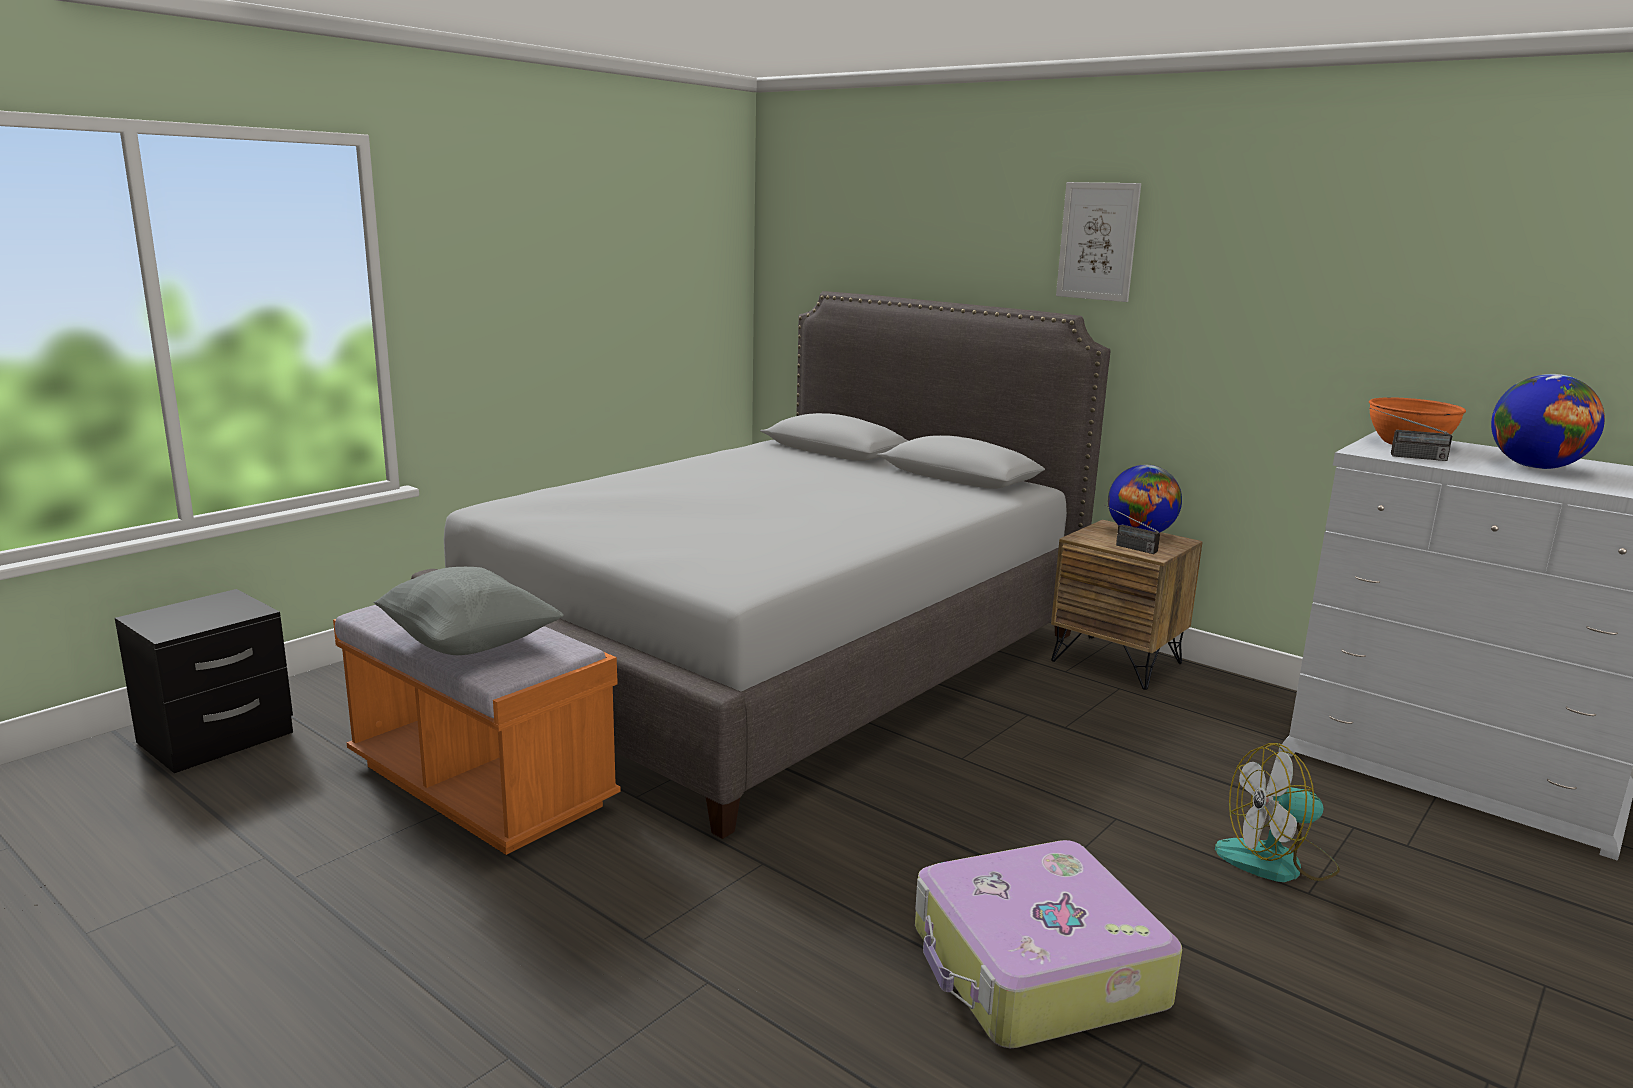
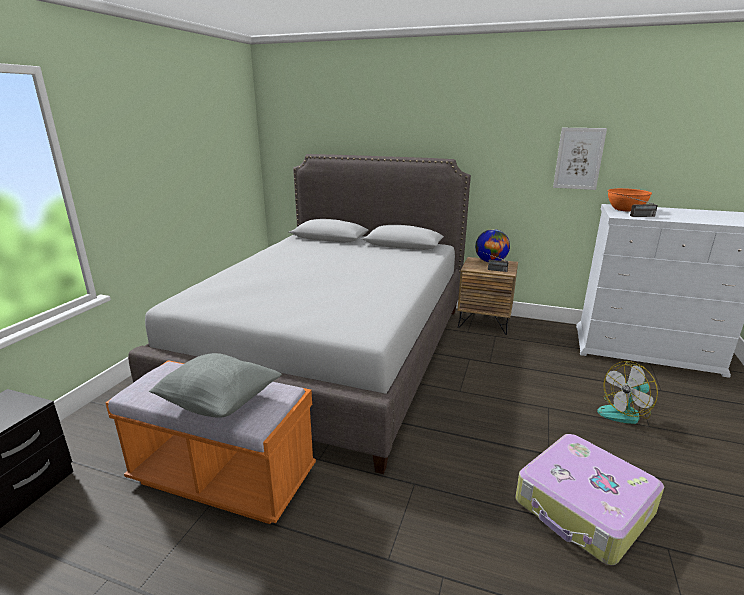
camera: 20 degrees left, 5 degrees up
picture [1056,182,1141,302] -> picture moved to [553,128,607,190]
globe [1491,374,1605,469] -> none

